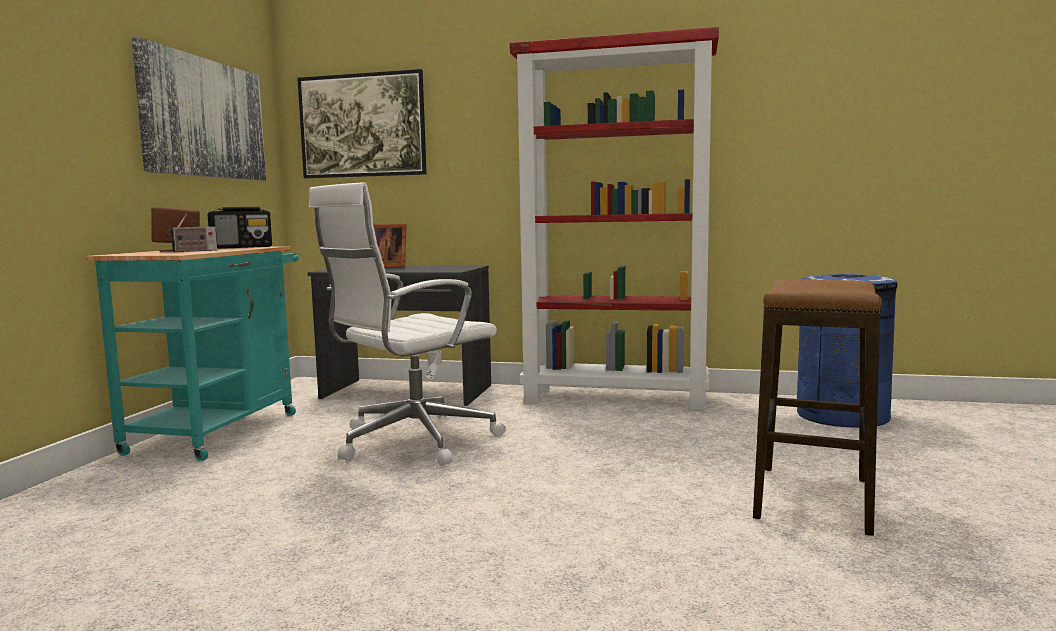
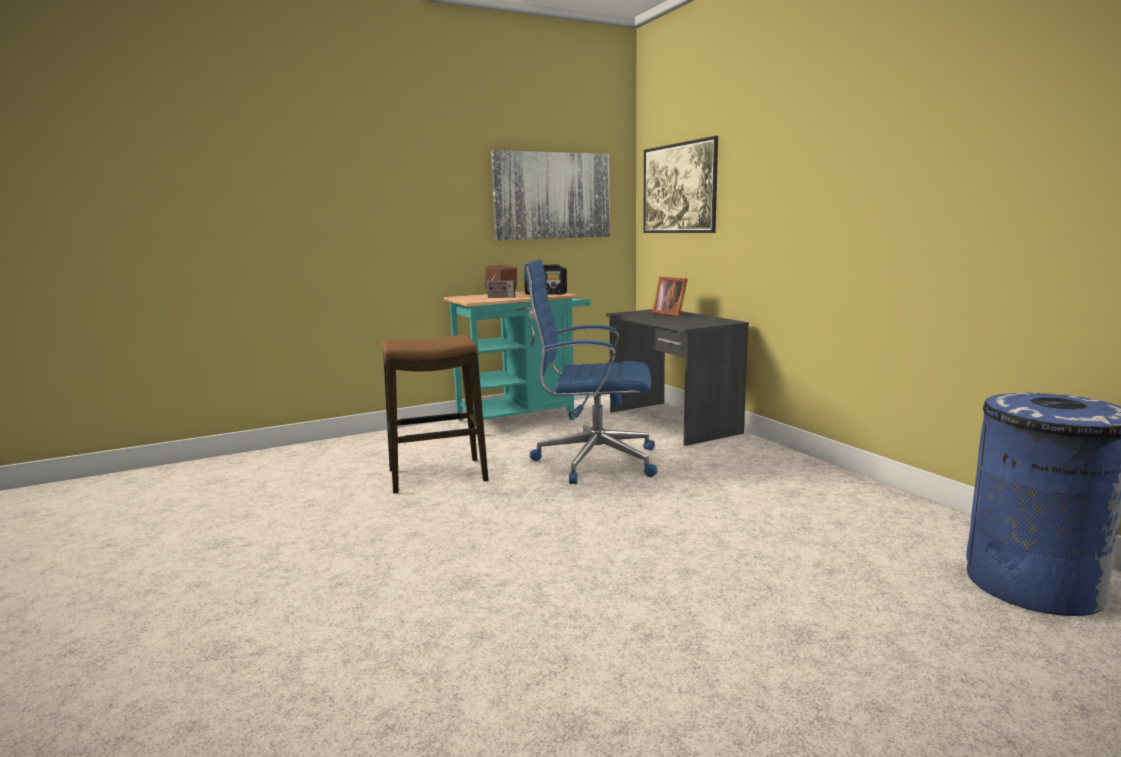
camera: 50 degrees right, 5 degrees up
white office chair [309,182,506,466] -> blue office chair [524,259,657,484]
red bookcase [510,27,719,410] -> none
stool [753,279,882,536] -> stool moved to [382,335,488,494]

